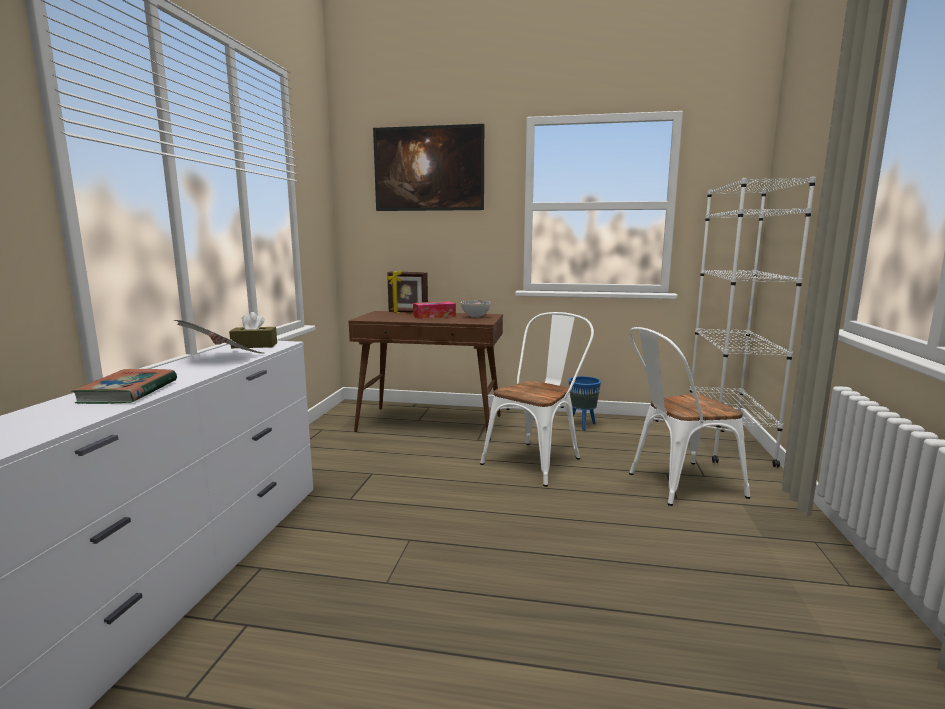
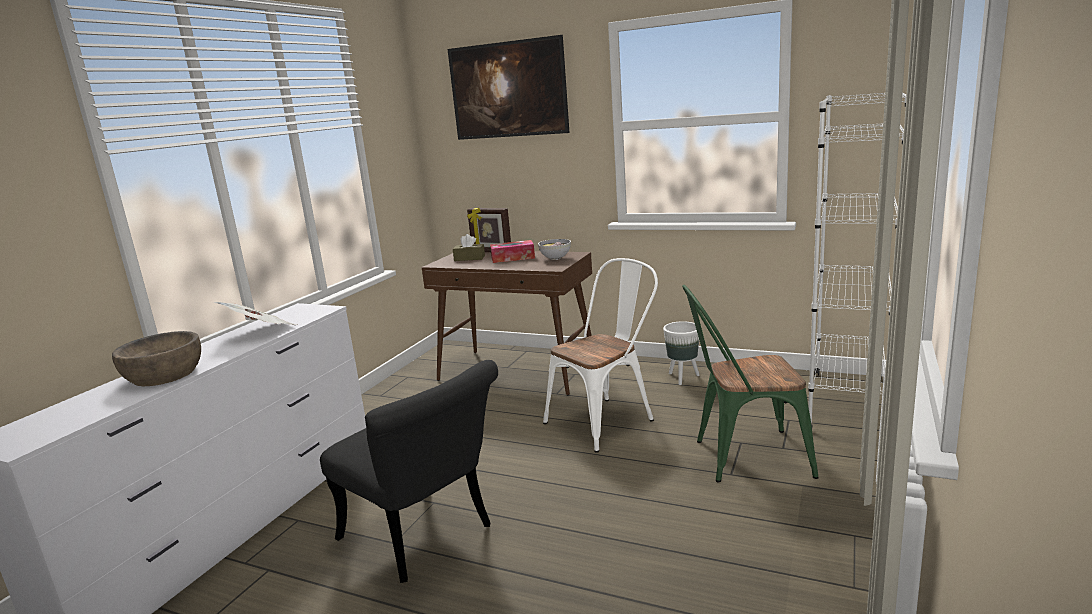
camera: 15 degrees right, 5 degrees up
book [72,369,177,404] -> brown bowl [112,331,201,386]
brown tissue box [229,312,277,348] -> brown tissue box moved to [453,234,485,261]
blue planter [569,376,601,431] -> white planter [663,321,700,385]
white chair [629,327,750,506] -> green chair [682,285,818,483]
none -> black chair [320,360,498,583]

